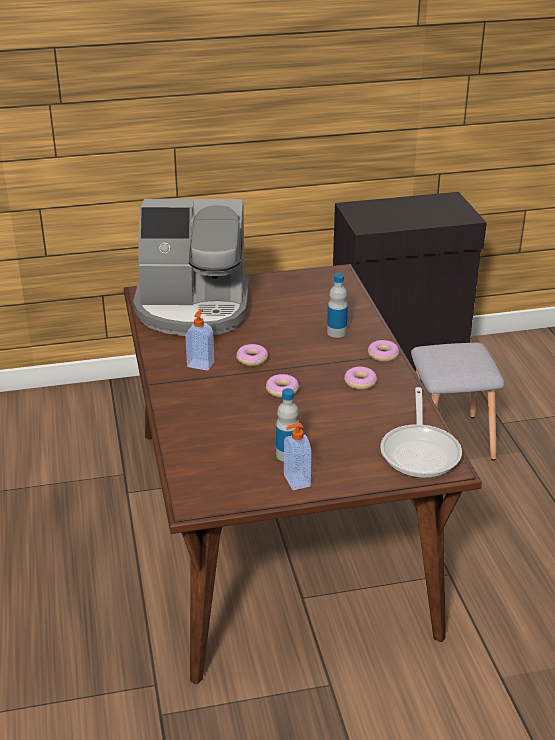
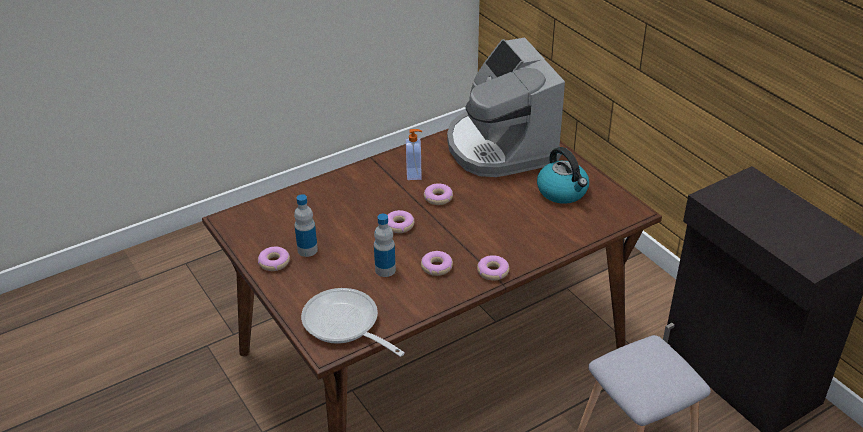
camera: 70 degrees right, 5 degrees up
soap dispenser [284,423,311,490] -> donut [258,247,290,271]
bottle [327,273,348,338] -> bottle moved to [374,214,396,277]
frying pan [380,387,462,478] -> frying pan turned 60 degrees clockwise [301,288,405,357]
none -> kettle [537,147,589,204]

